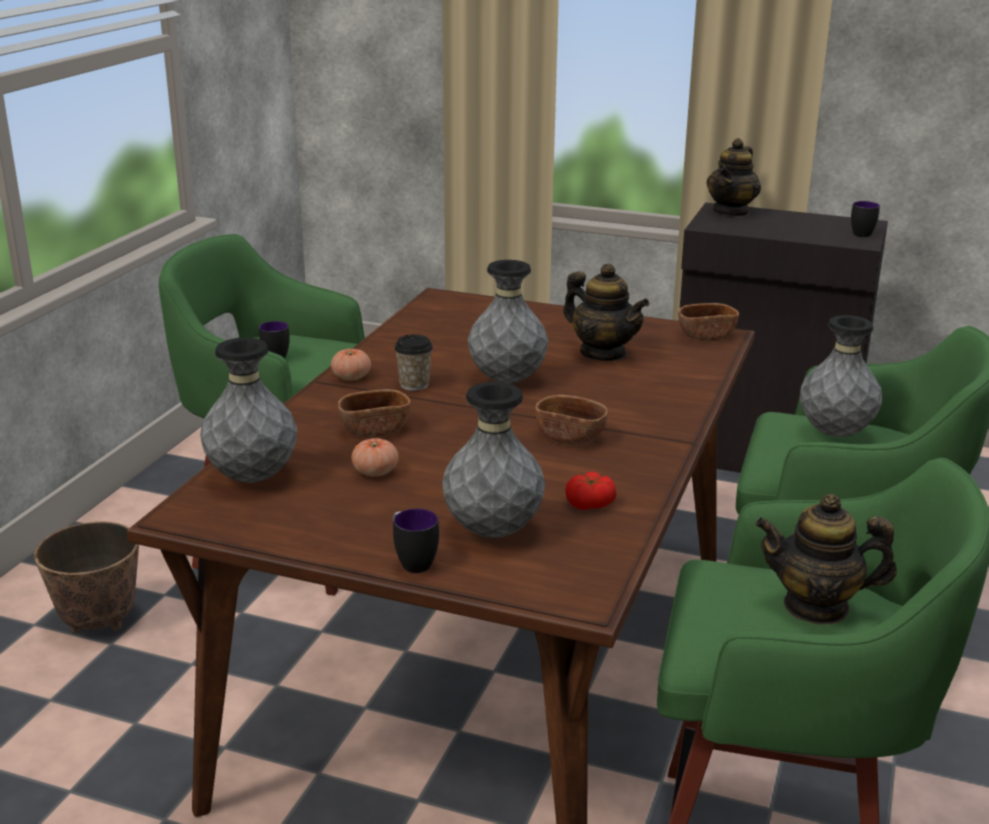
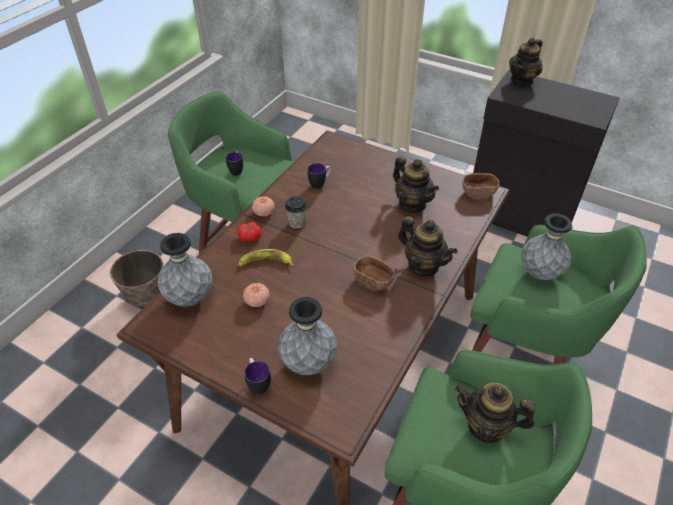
camera: 10 degrees right, 20 degrees up
brown bowl [338,389,411,437] -> banana [238,249,294,267]
grey vase [468,260,548,383] -> none
tomato [565,472,616,510] -> tomato moved to [237,222,261,242]
mug [851,201,880,237] -> mug moved to [308,163,331,189]
none -> teapot [398,216,457,276]

